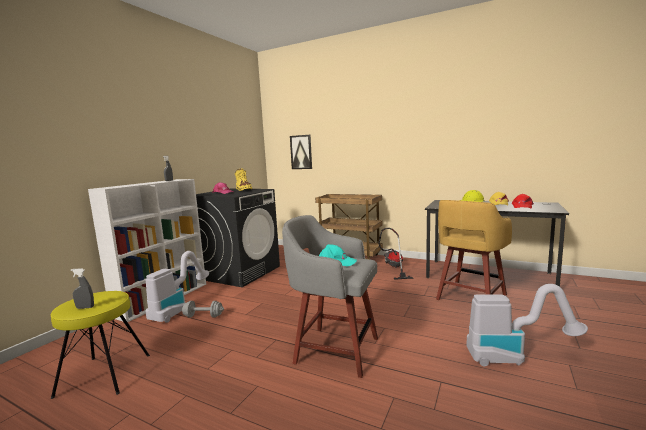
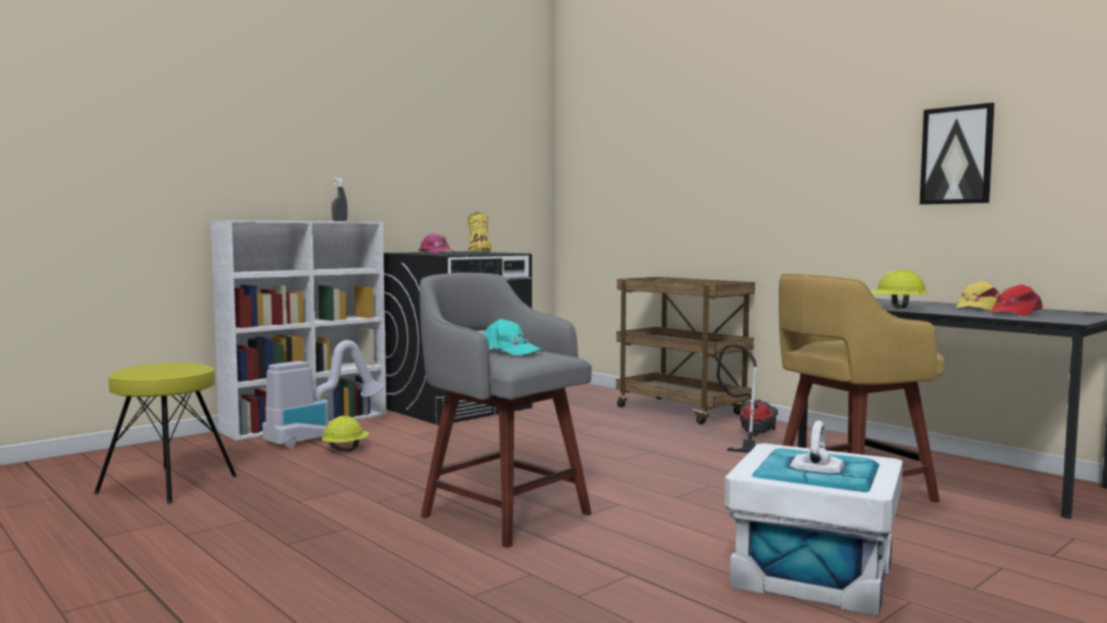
camera: 20 degrees right, 5 degrees down
grey spray bottle [70,268,94,309] -> none
grey dumbbell [181,301,224,318] -> yellow hard hat [322,416,369,451]
picture [290,135,312,169] -> picture moved to [920,103,994,205]
vacuum cleaner [466,284,588,366] -> white storage box [724,420,903,616]

